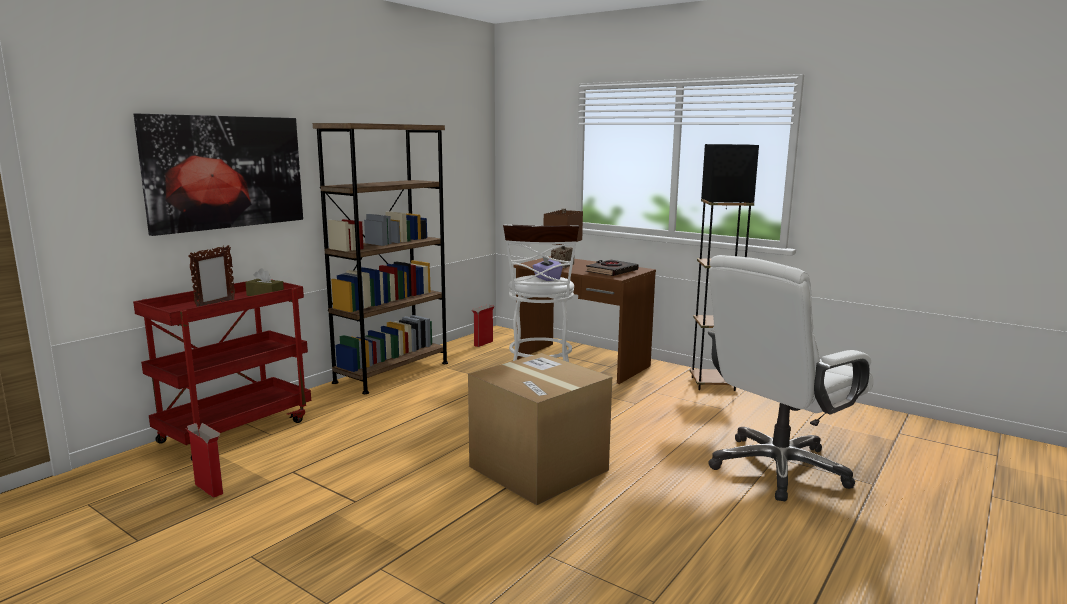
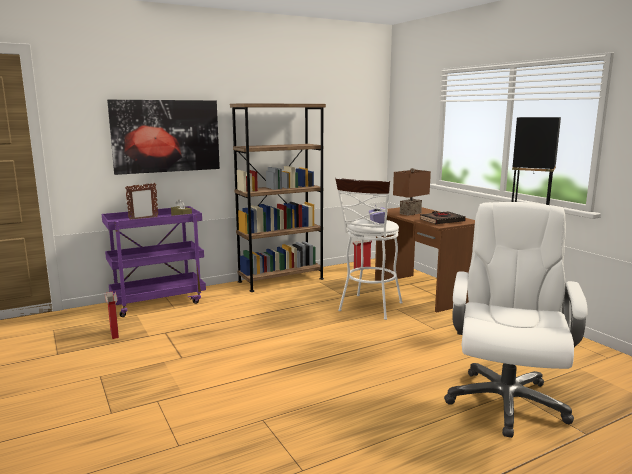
camera: 25 degrees right, 0 degrees up
red cart [133,279,311,460] -> purple cart [102,206,206,317]
cardboard box [468,353,612,505] -> none
white office chair [708,255,873,501] -> white office chair turned 120 degrees clockwise [444,202,588,438]

